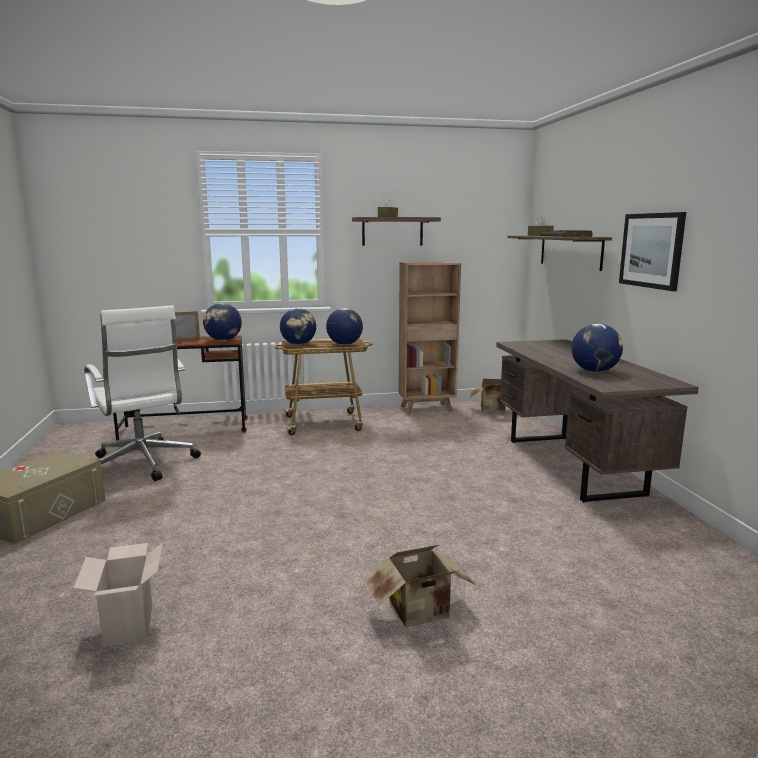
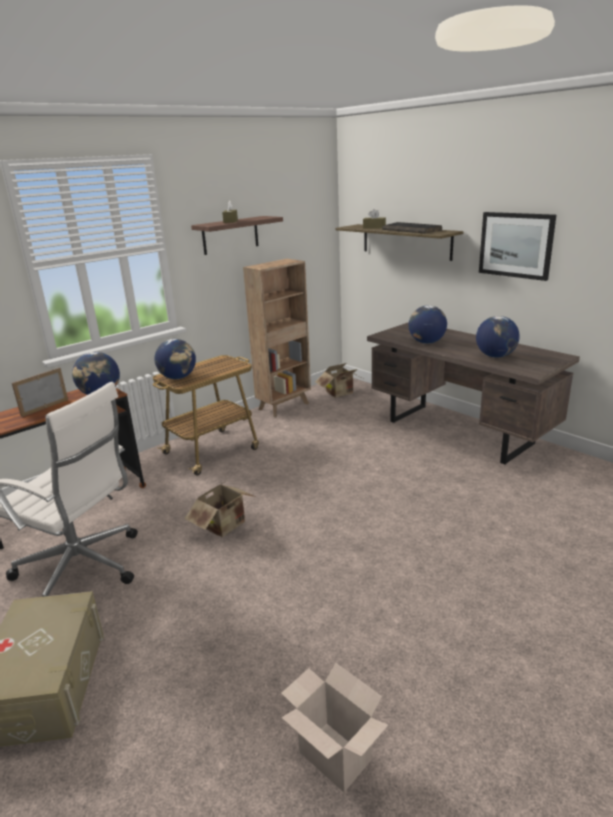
camera: 30 degrees left, 10 degrees up
globe [326,308,363,345] -> globe moved to [409,305,447,344]
cardboard box [364,545,476,627] -> cardboard box moved to [185,479,255,537]

